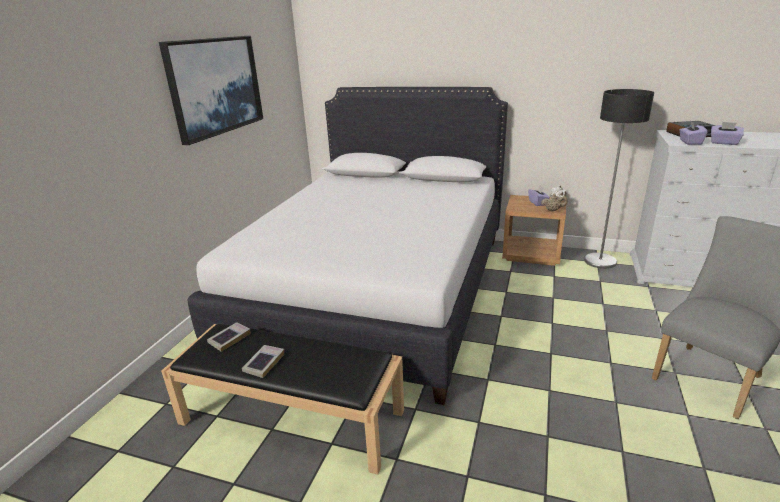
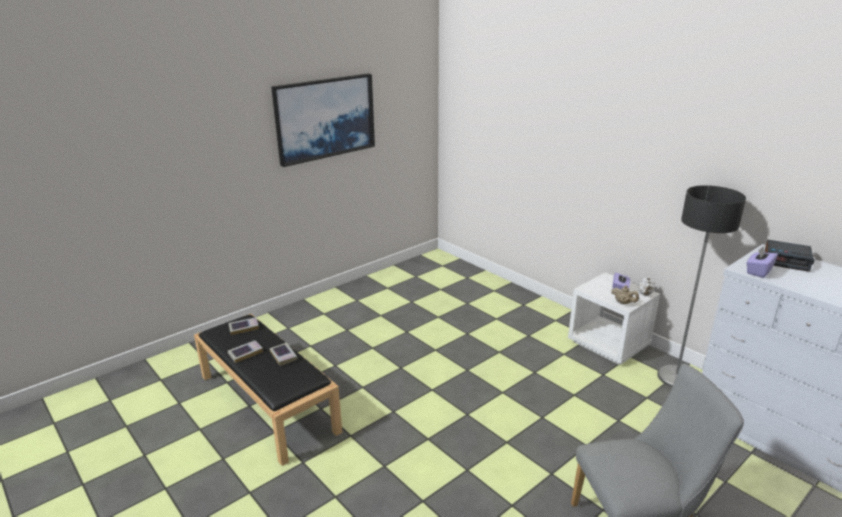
camera: 30 degrees right, 0 degrees up
white bed [187,87,508,405] -> none
brown nightstand [502,195,566,266] -> white nightstand [568,272,660,365]
purple tissue box [711,122,744,145] -> none
none -> book [269,343,298,366]

